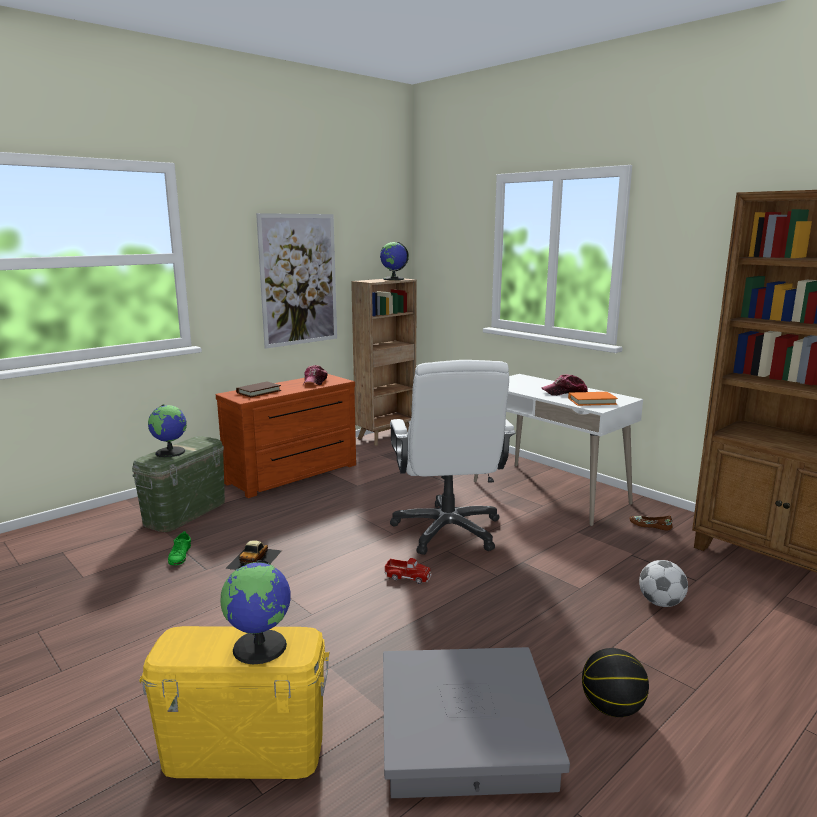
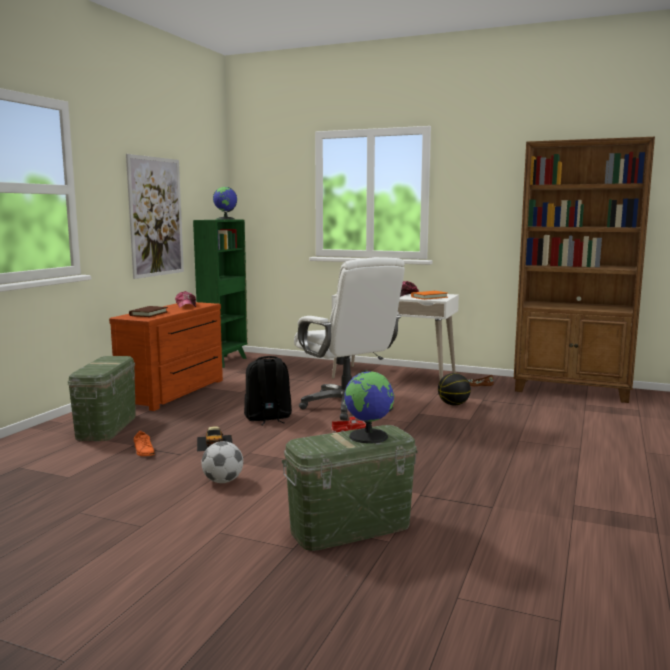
camera: 25 degrees left, 5 degrees down
yellow storage box [139,626,329,779] -> green storage box [282,425,418,551]
globe [148,404,187,457] -> none
green shoe [168,531,191,565] -> orange shoe [134,431,155,456]
brown bookcase [351,278,417,446] -> green bookcase [193,220,248,368]
grey storage box [383,647,570,798] -> none
basketball [582,648,649,717] -> basketball moved to [438,373,471,405]
football [639,560,688,607] -> football moved to [201,441,243,483]
none -> black backpack [244,356,292,425]

